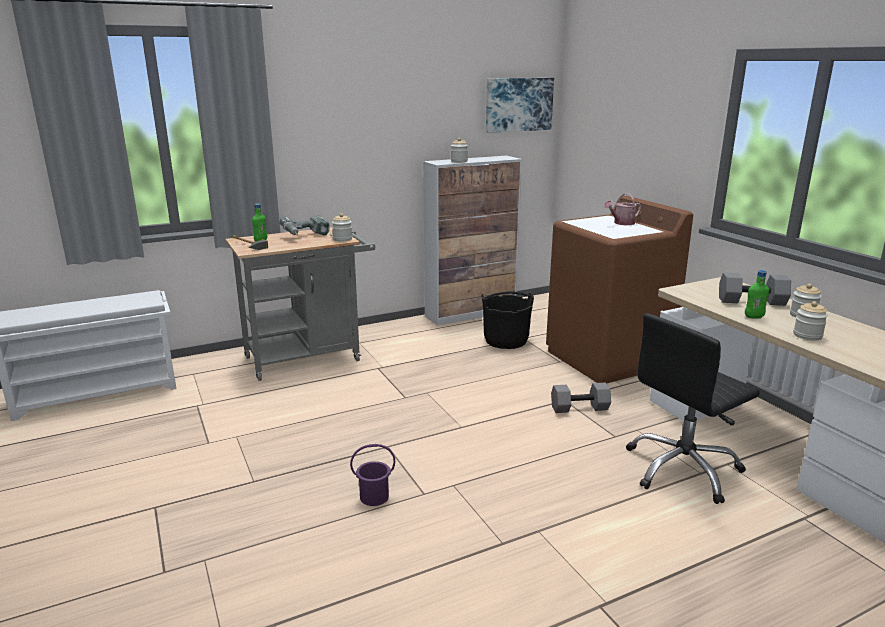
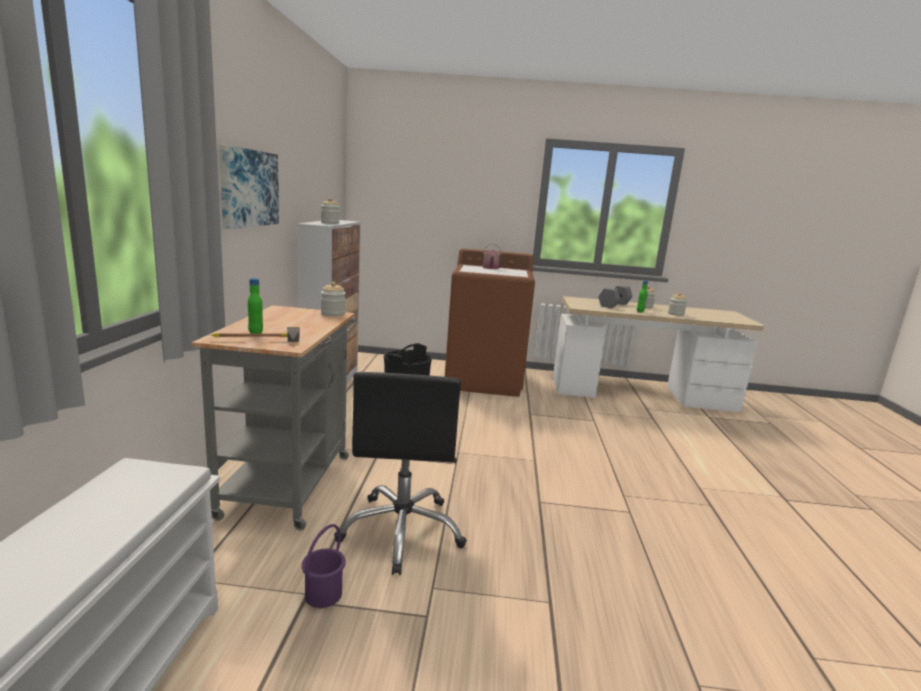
camera: 60 degrees left, 5 degrees down
power drill [280,215,332,236] -> none
purple bucket [350,444,395,506] -> purple bucket moved to [302,524,346,608]
picture [486,78,554,133] -> picture moved to [219,144,279,229]
grey dumbbell [551,383,611,413] -> none
black office chair [626,313,760,504] -> black office chair moved to [334,372,467,575]

